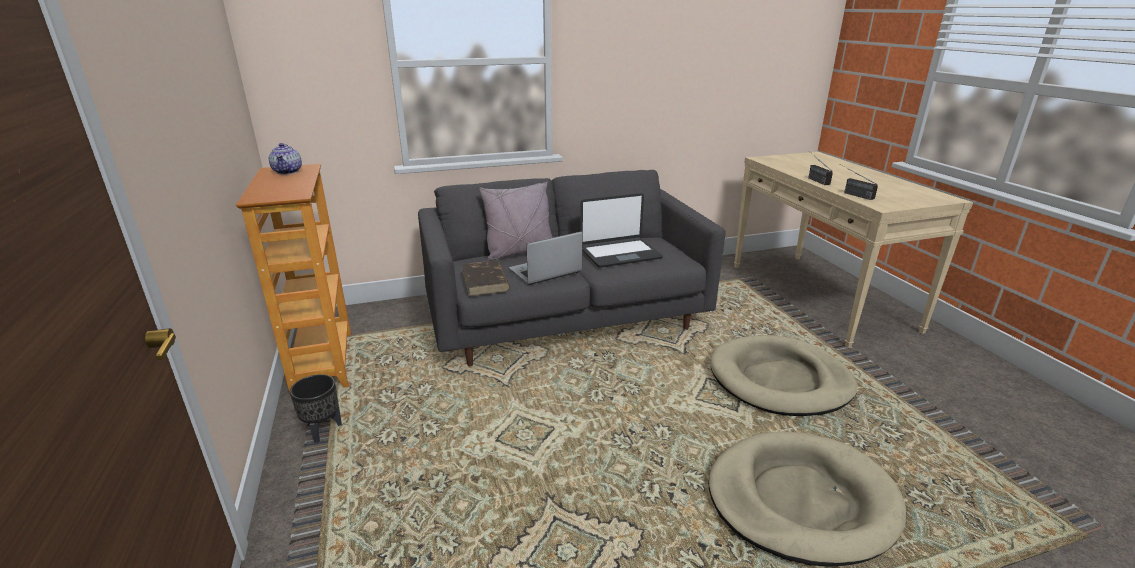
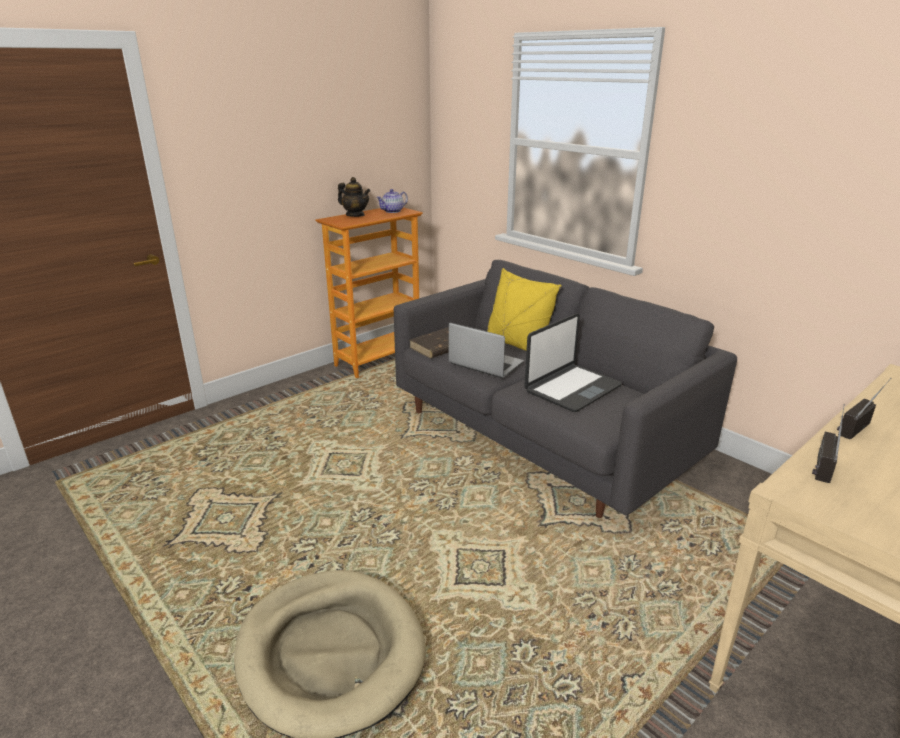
camera: 65 degrees right, 0 degrees up
black planter [290,374,342,443] -> none
purple pillow [479,182,552,261] -> yellow pillow [487,268,562,351]
laptop [580,193,663,267] -> laptop turned 90 degrees counterclockwise [524,313,622,412]
beige dog bed [710,335,857,416] -> none
none -> teapot [338,177,370,217]

